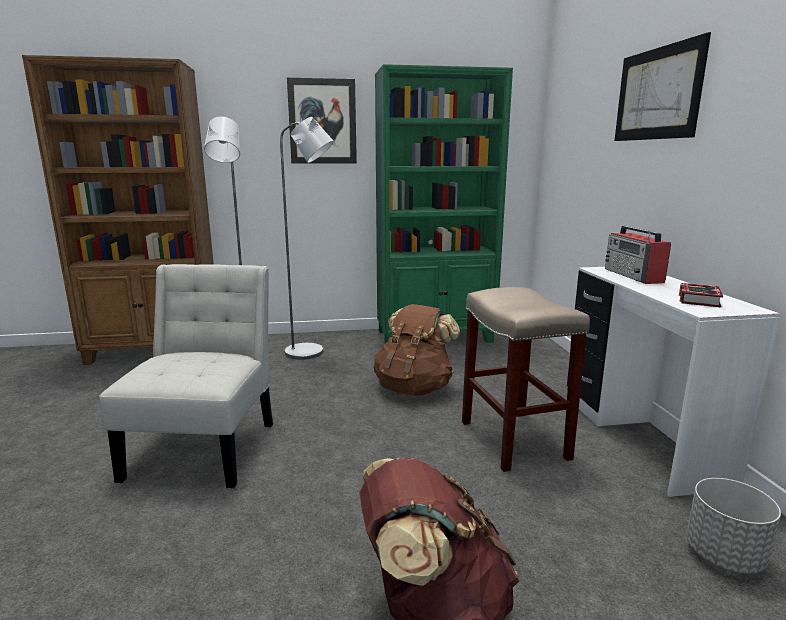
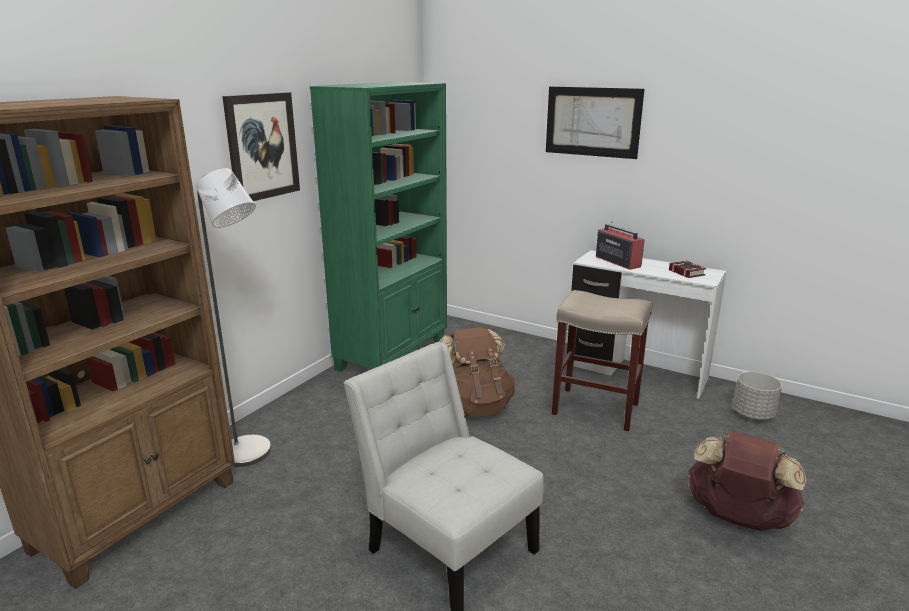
camera: 50 degrees left, 5 degrees up
grey floor lamp [280,117,334,360] -> none
radio [605,226,671,284] -> radio turned 150 degrees counterclockwise [596,221,645,270]

